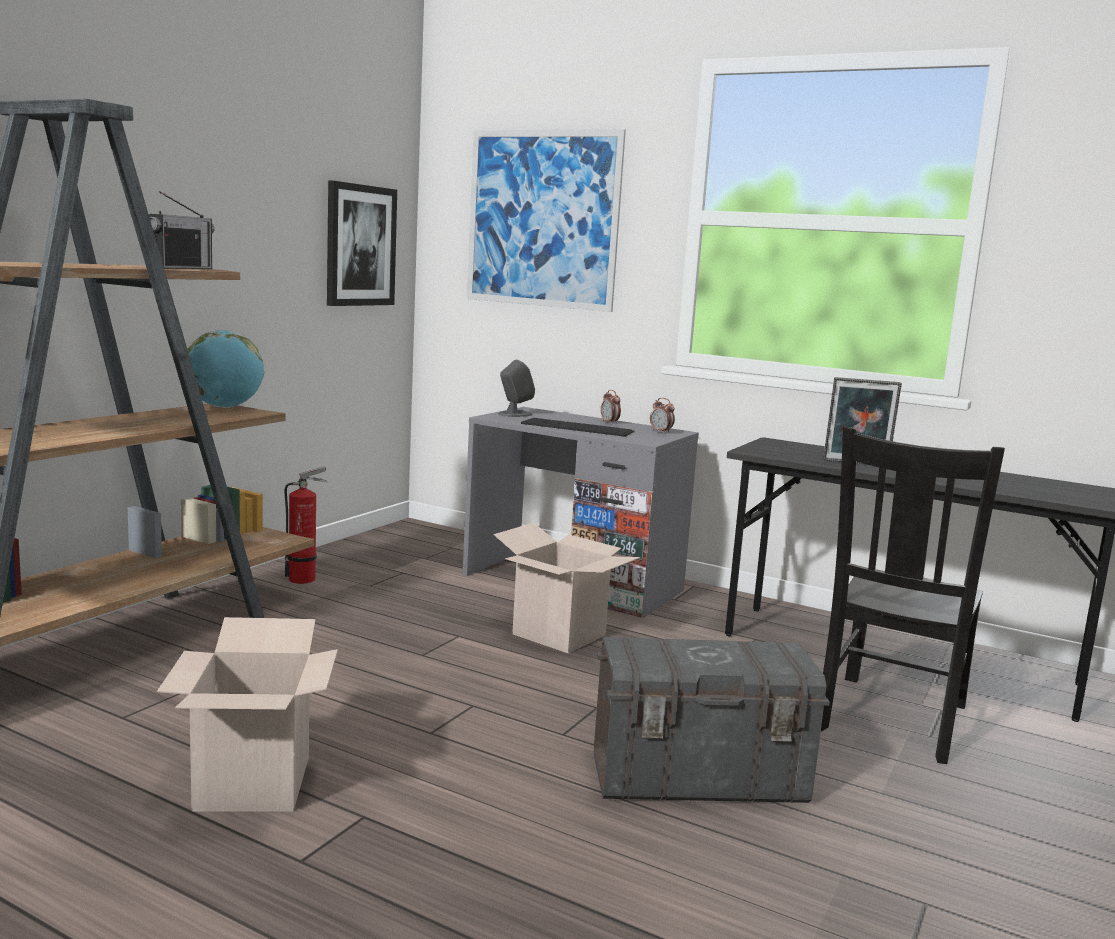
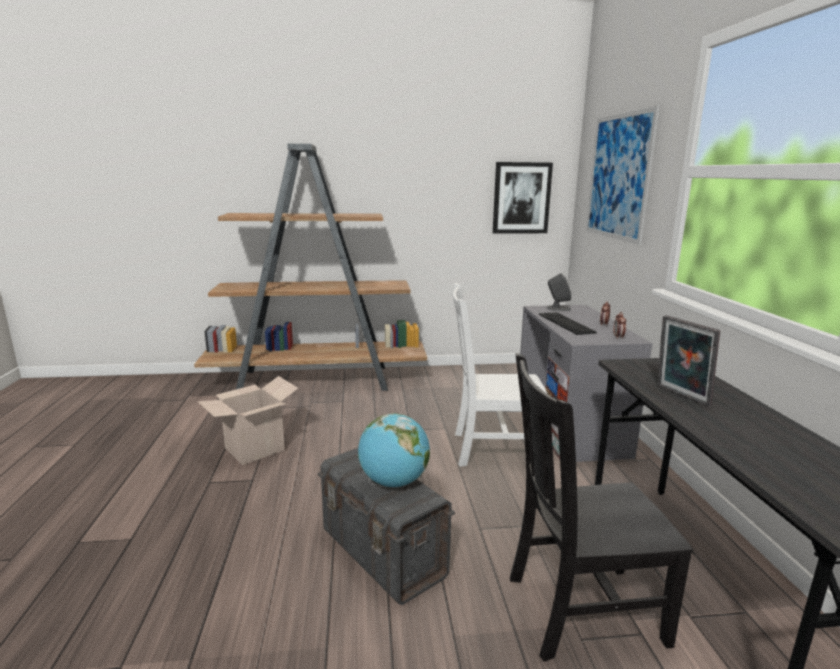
camera: 55 degrees right, 5 degrees up
radio [149,191,215,269] -> none
globe [187,330,264,408] -> globe moved to [358,413,430,487]
fire extinguisher [284,466,328,584] -> none
cardboard box [494,523,640,653] -> white chair [453,283,547,467]

